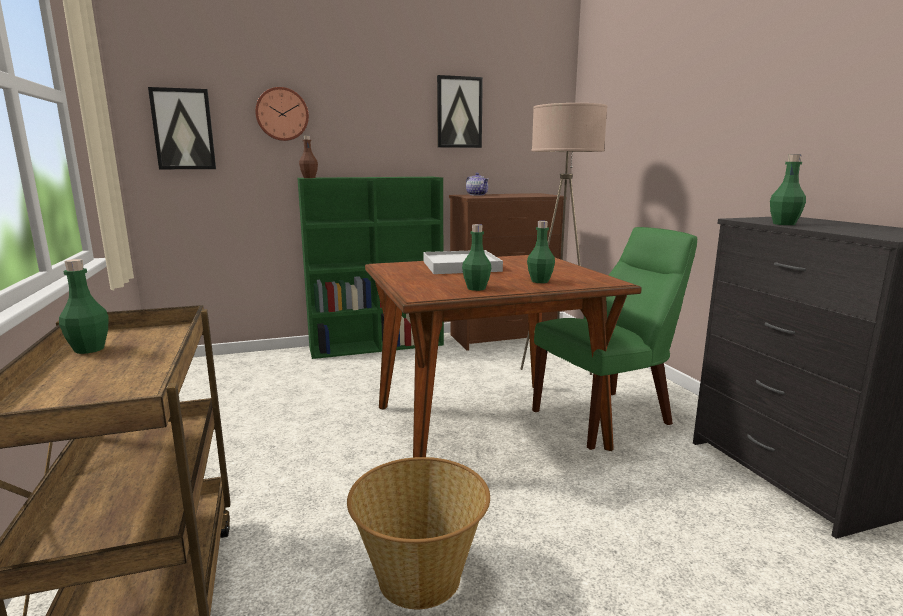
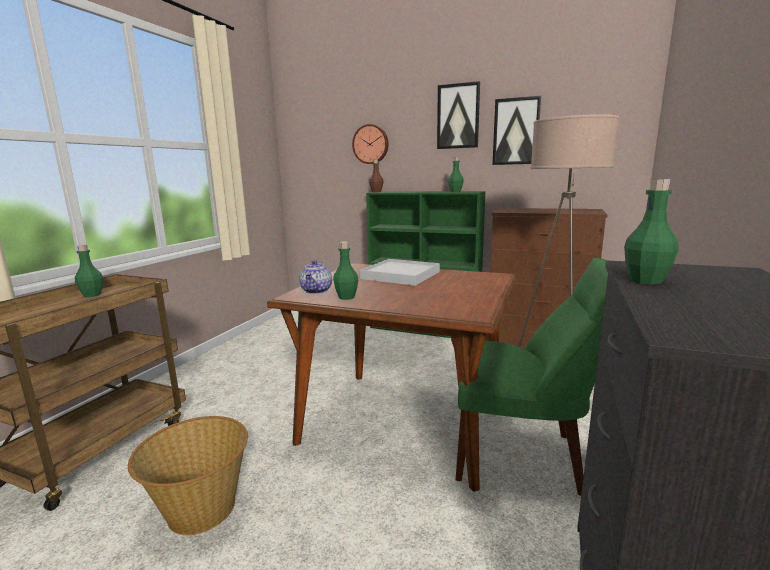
camera: 40 degrees right, 0 degrees up
picture [148,87,216,169] -> picture moved to [437,81,480,149]
teapot [466,173,489,196] -> teapot moved to [299,260,332,294]
green bottle [527,221,555,283] -> green bottle moved to [448,157,464,192]

